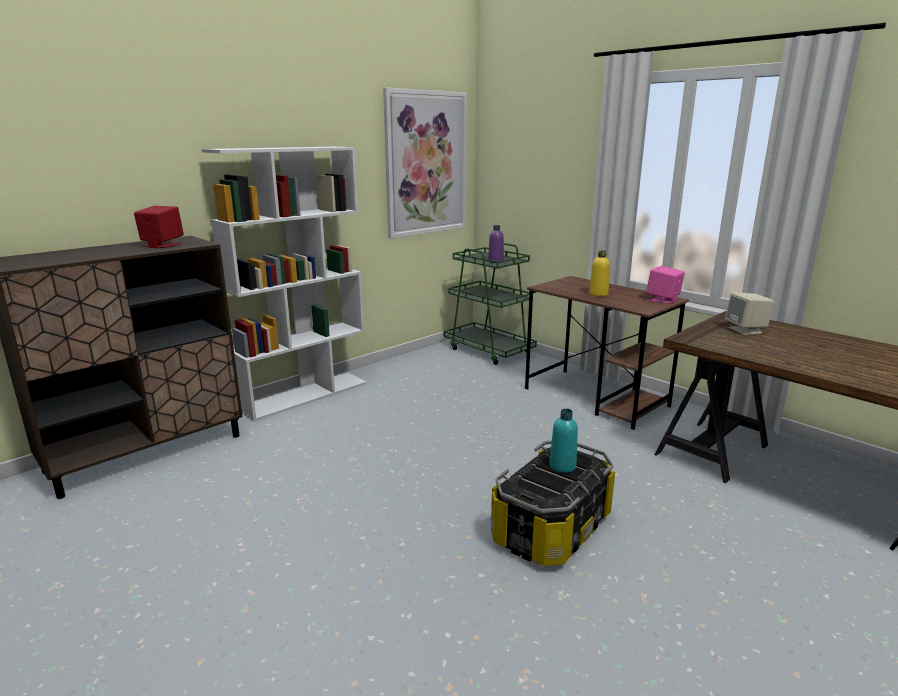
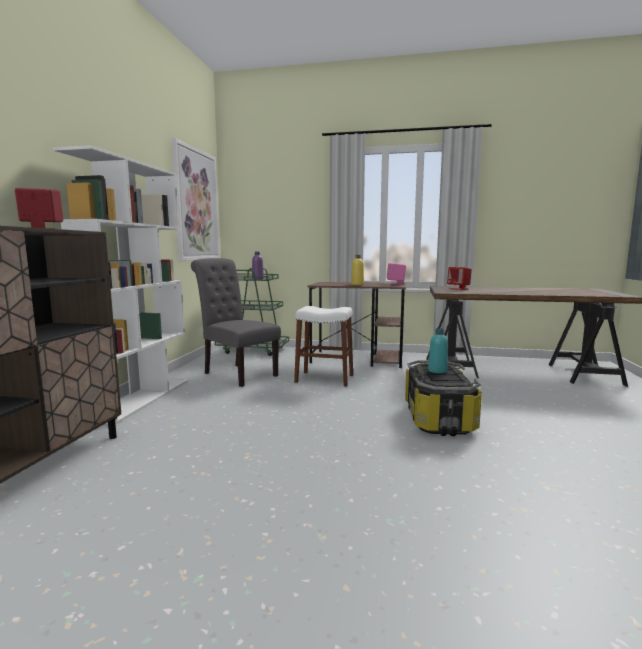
camera: 35 degrees left, 10 degrees down
beige speaker [725,292,775,335] -> red speaker [447,267,472,290]
none -> grey chair [191,258,281,387]
none -> white stool [294,306,353,387]

